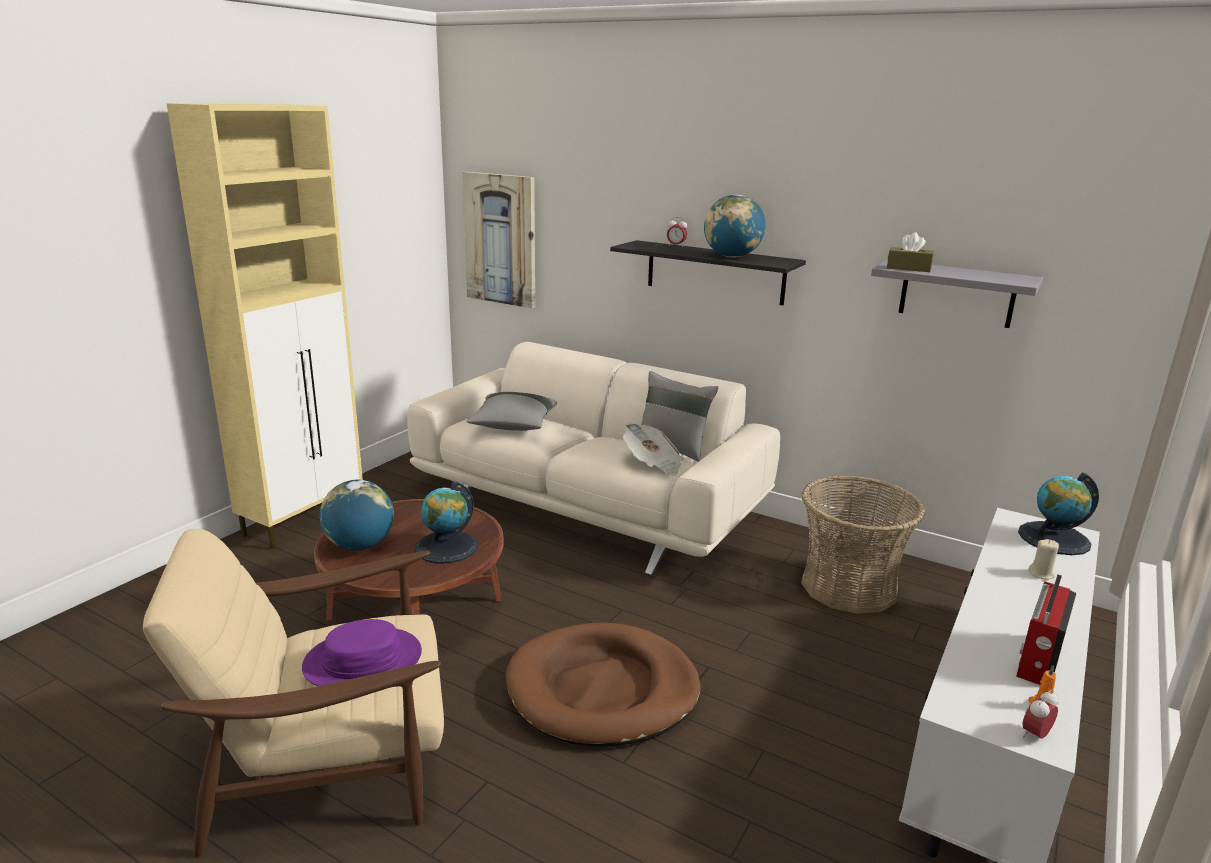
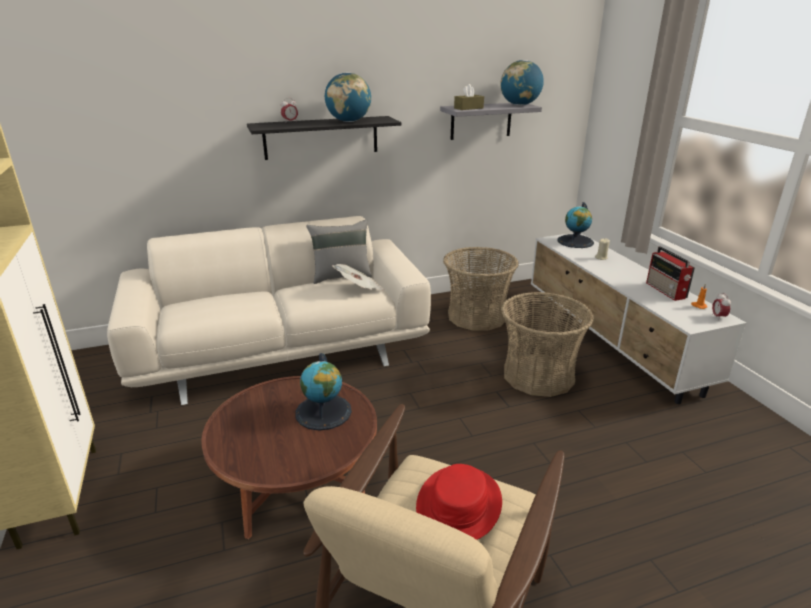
camera: 50 degrees left, 5 degrees up
purple hat [302,619,422,686] -> red hat [416,464,502,540]
globe [320,480,394,551] -> globe moved to [500,60,544,105]
picture [462,172,535,308] -> none
grey pillow [466,392,557,431] -> none
brown dog bed [506,623,701,747] -> none
none -> basket [501,292,594,397]

